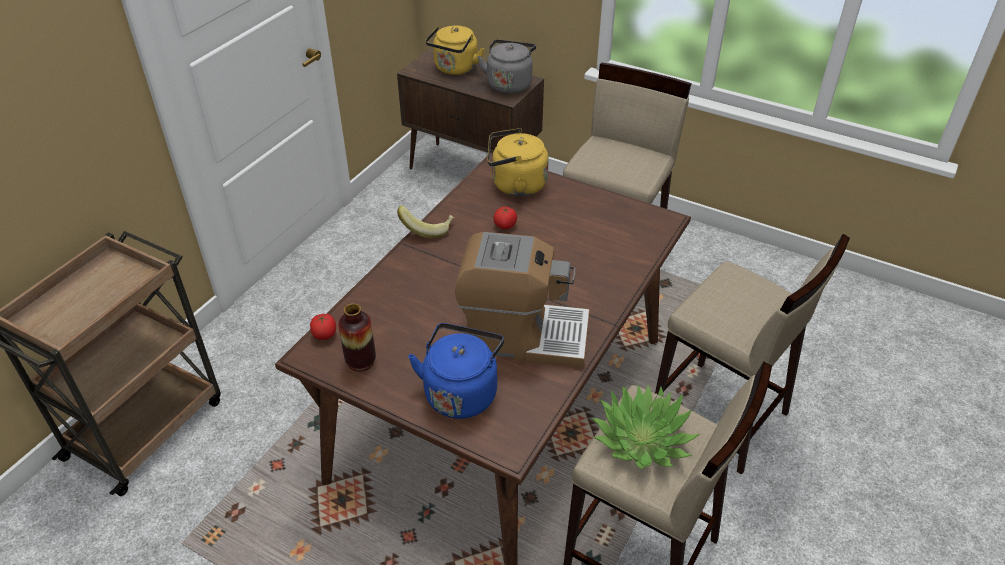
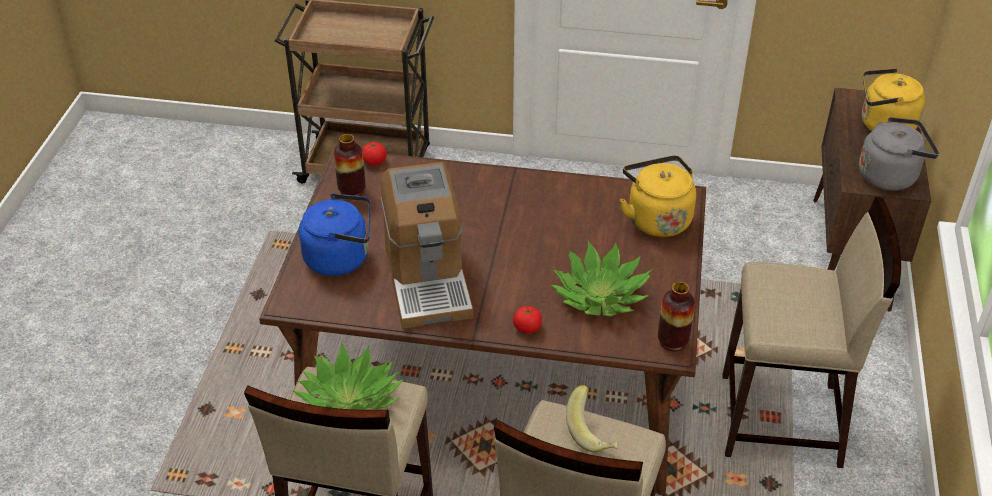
camera: 70 degrees right, 0 degrees up
banana [397,205,454,238] -> banana moved to [566,385,618,453]
tomato [493,207,517,229] -> tomato moved to [513,306,542,334]
none -> potted plant [551,241,652,316]
none -> vase [658,282,695,351]

